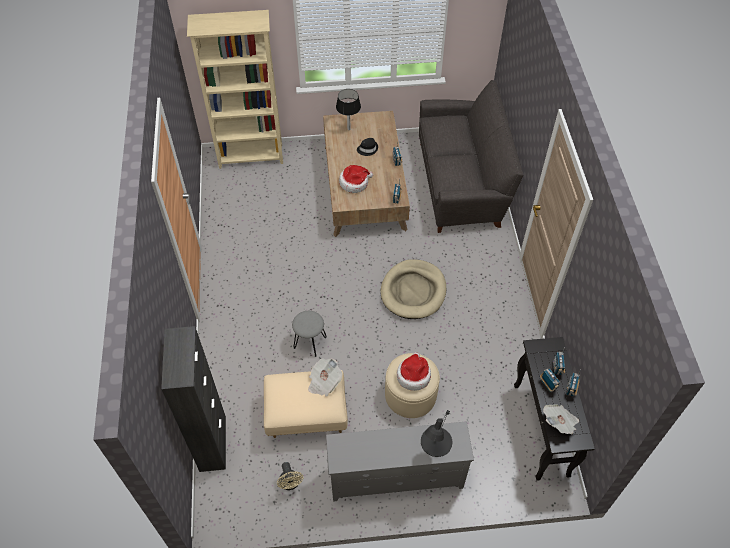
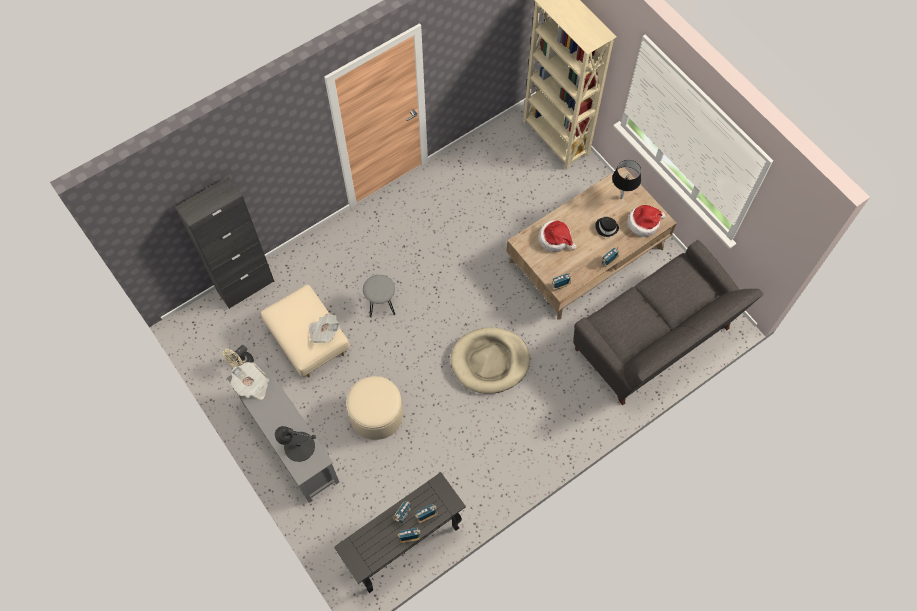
camera: 60 degrees right, 10 degrees up
hat [397,352,431,391] -> hat moved to [627,205,666,237]
newspaper [543,405,579,434] -> newspaper moved to [231,362,269,400]

